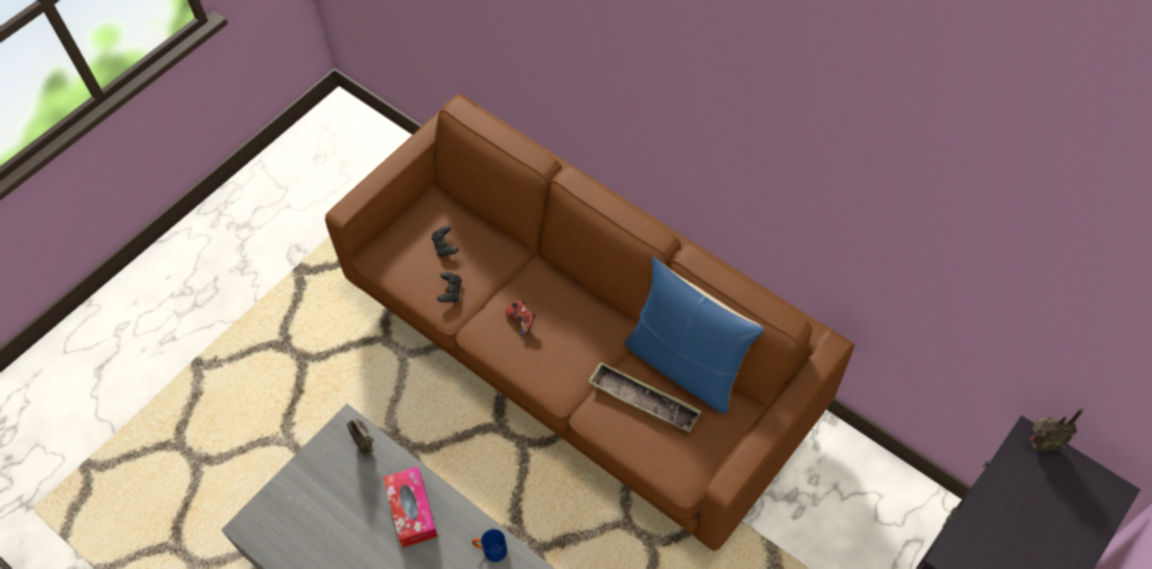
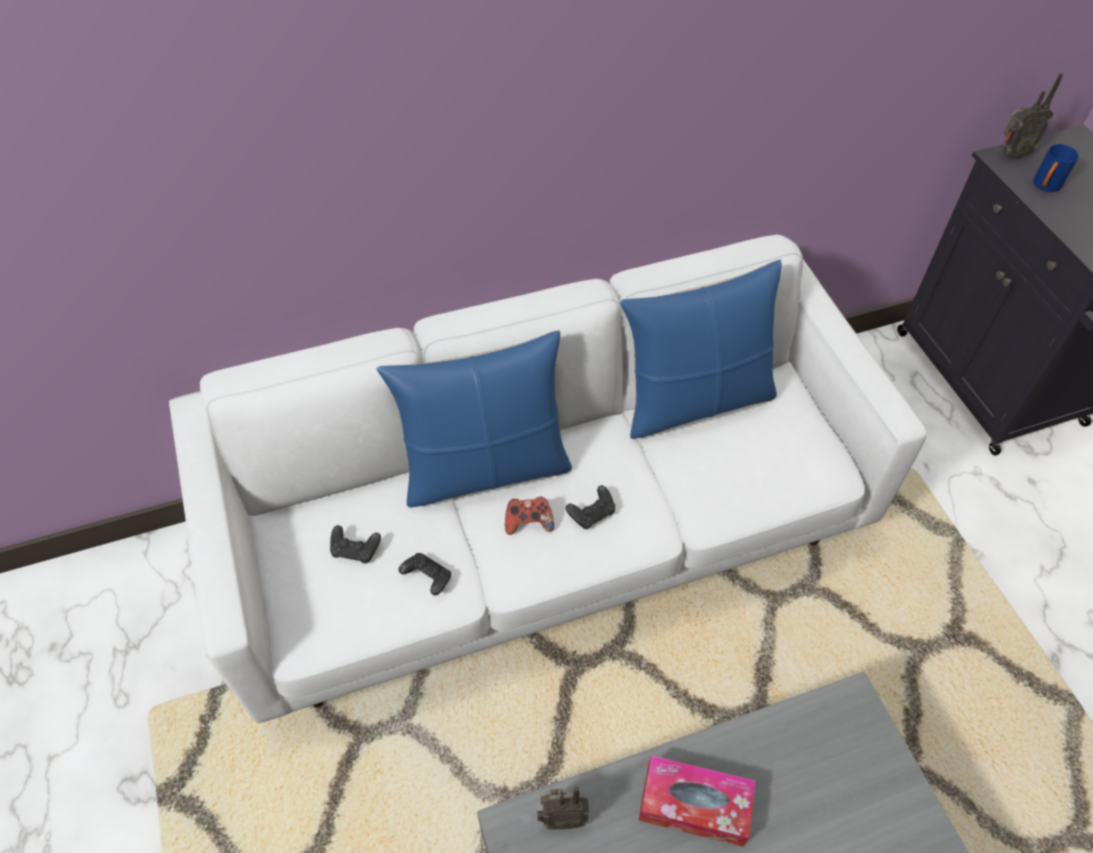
camera: 60 degrees left, 5 degrees down
brown sofa [325,94,855,551] -> white sofa [169,235,928,723]
blue mug [472,529,507,562] -> blue mug moved to [1033,144,1079,192]
tray [588,362,701,432] -> none
radio [1030,409,1083,451] -> radio turned 45 degrees clockwise [1003,73,1064,160]
none -> blue pillow [376,330,572,507]
none -> black game controller [566,485,615,529]

